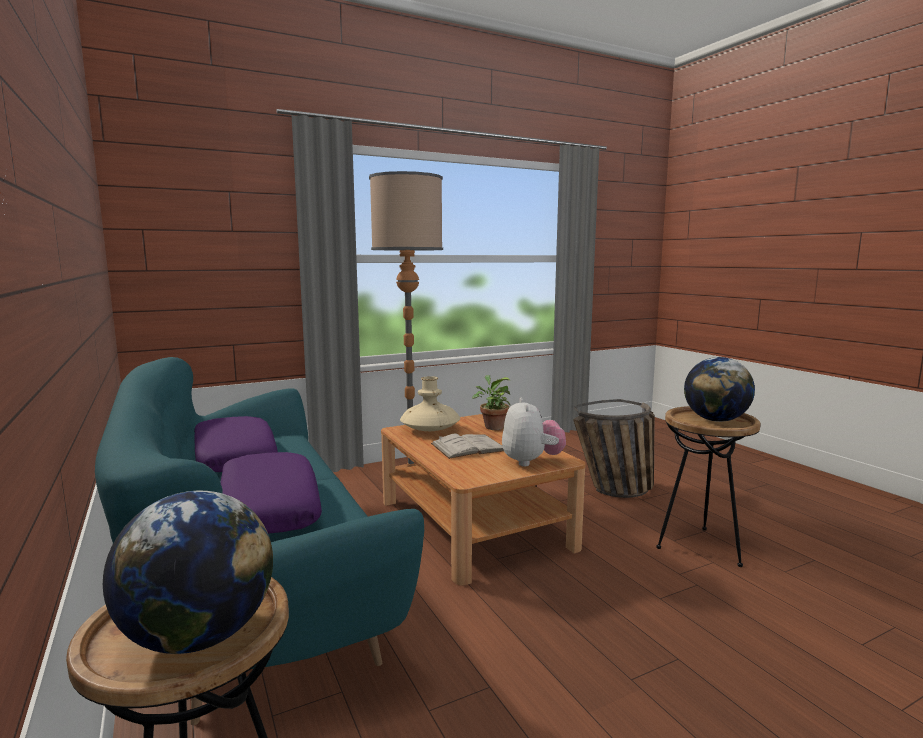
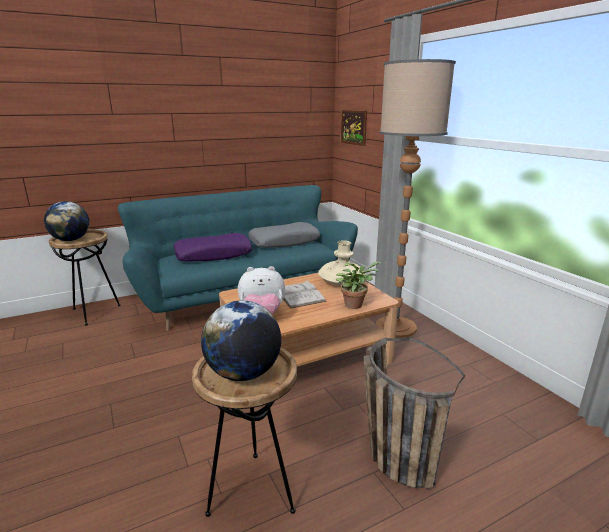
camera: 90 degrees right, 10 degrees up
purple pillow [194,416,278,472] -> grey pillow [249,222,320,248]
none -> picture [341,110,367,146]

